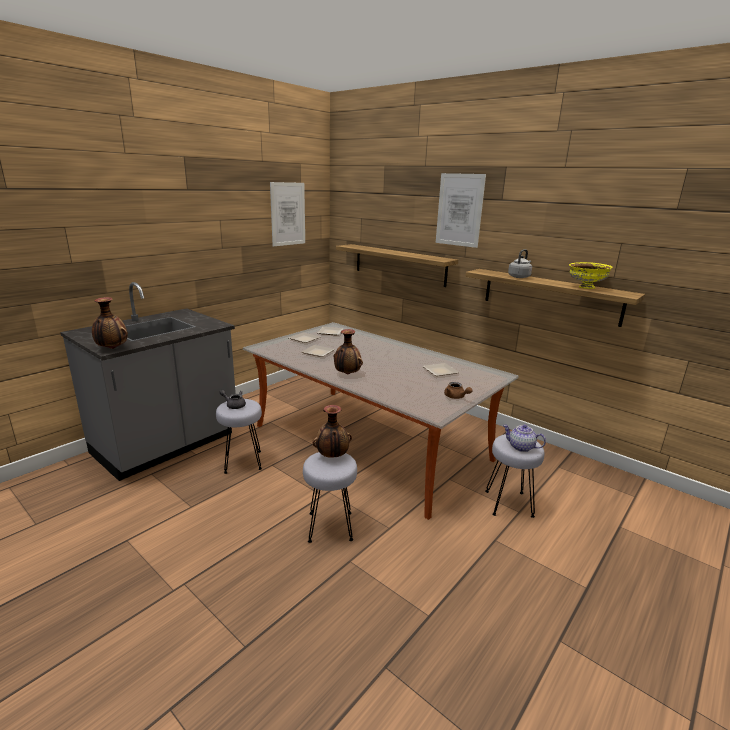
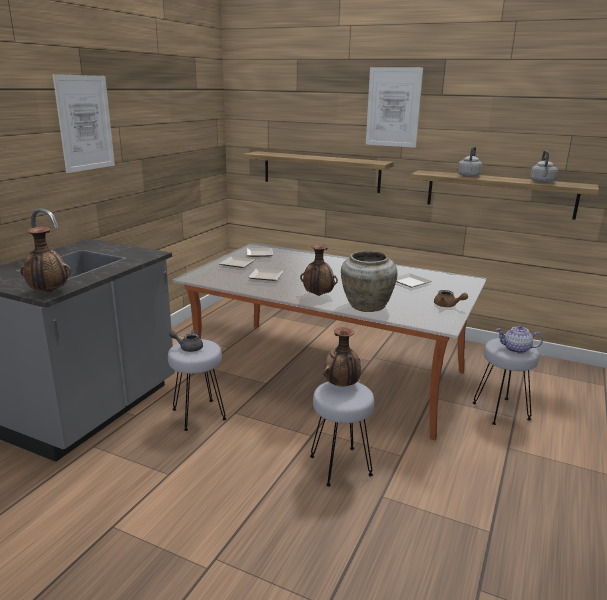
camera: 15 degrees left, 0 degrees up
picture [270,182,305,247] -> picture moved to [53,74,115,173]
yellow bowl [569,262,613,289] -> grey kettle [530,150,558,183]
none -> beige vase [341,251,397,312]

